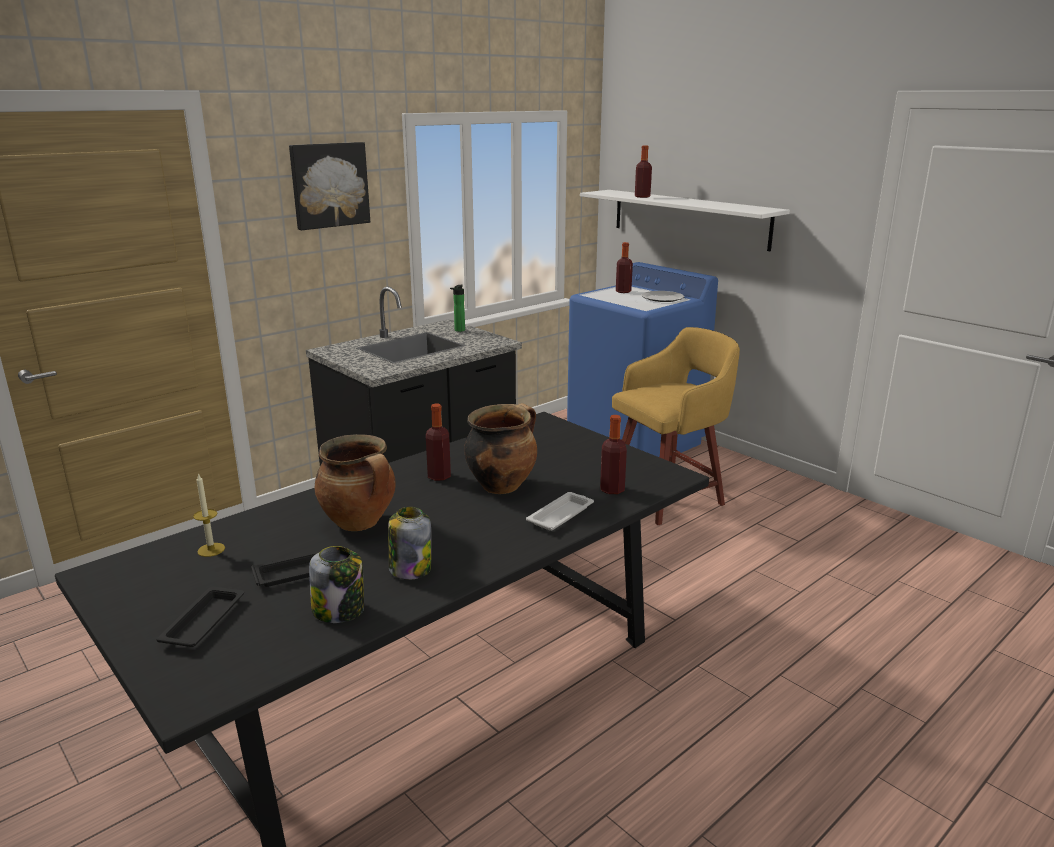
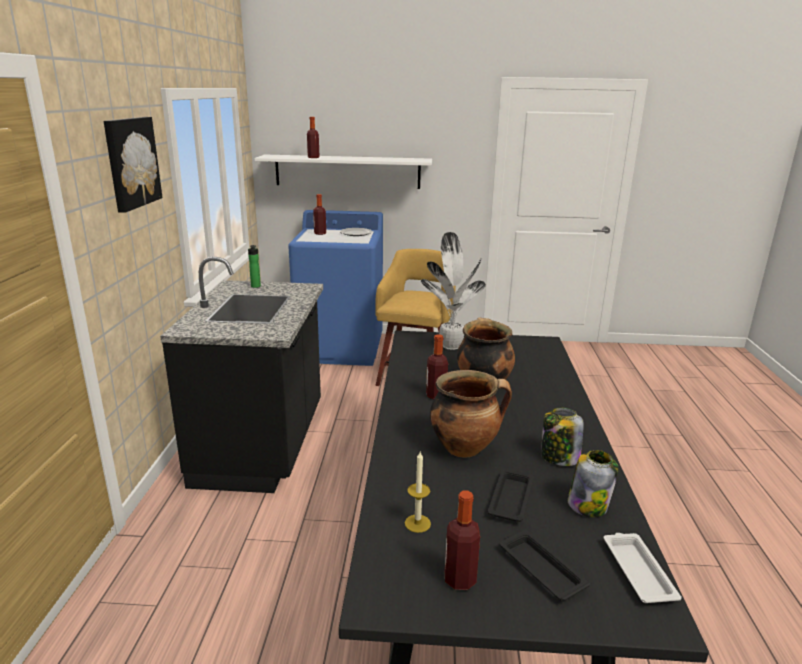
camera: 45 degrees left, 0 degrees up
white tray [526,492,594,531] -> white tray moved to [604,533,682,603]
bottle [600,415,627,494] -> bottle moved to [445,490,480,590]
none -> potted plant [421,232,486,350]

